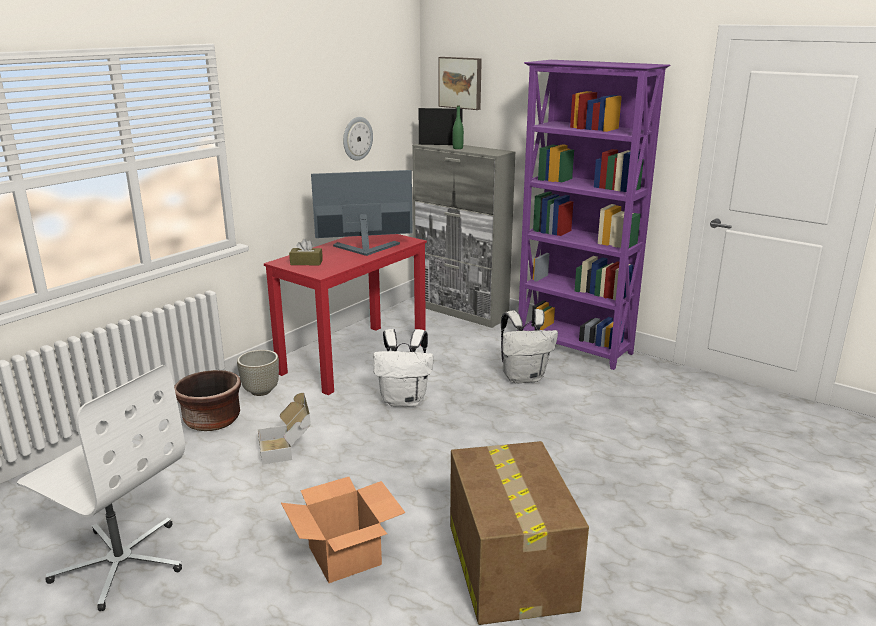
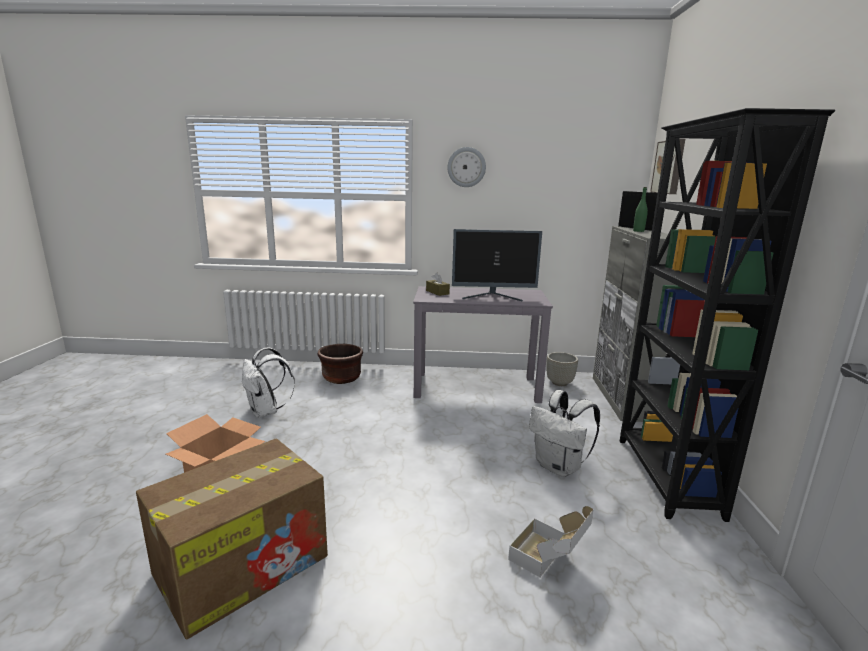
camera: 55 degrees right, 5 degrees down
white office chair [17,365,185,611] -> none
grey planter [237,350,279,396] -> grey planter moved to [546,352,578,386]
cardboard box [258,393,311,465] -> cardboard box moved to [508,506,593,577]
red desk [264,234,427,395] -> grey desk [413,286,553,403]
monitor [311,170,413,256] -> monitor turned 135 degrees clockwise [452,229,542,302]
wall clock [343,117,373,161] -> wall clock moved to [447,147,486,187]
white backpack [373,329,434,407] -> white backpack moved to [242,347,295,418]
purple bookcase [518,60,670,370] -> black bookcase [620,108,835,522]

